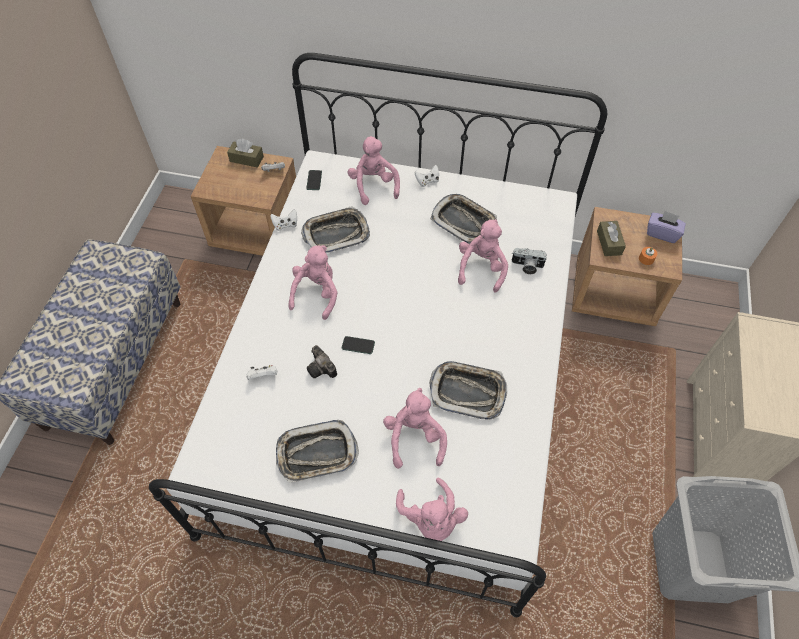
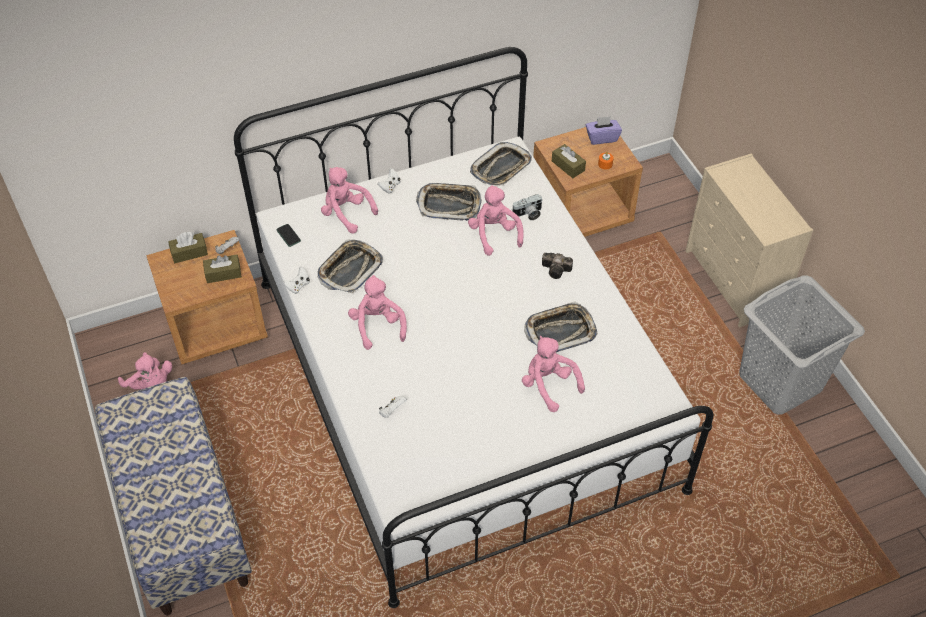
camera: 35 degrees left, 5 degrees down
tray [276,420,359,483] -> tray moved to [470,142,532,186]
camera [307,345,337,378] -> camera moved to [542,253,573,279]
phone [342,336,375,354] -> none
pink plush toy [396,478,468,541] -> pink plush toy moved to [118,352,172,390]
none -> brown tissue box [203,255,241,283]

